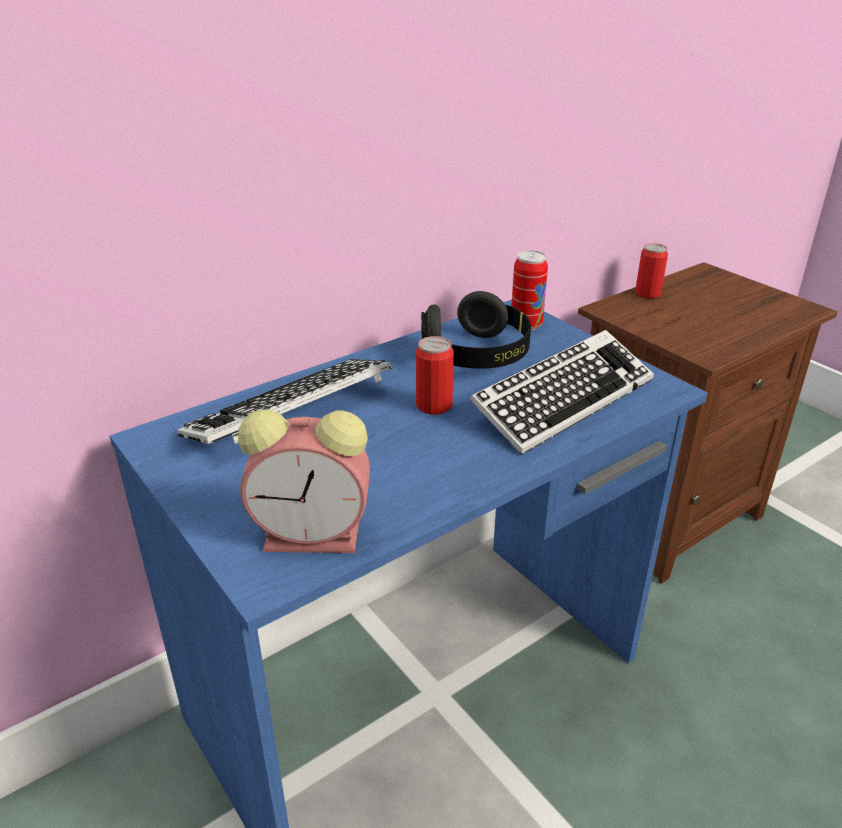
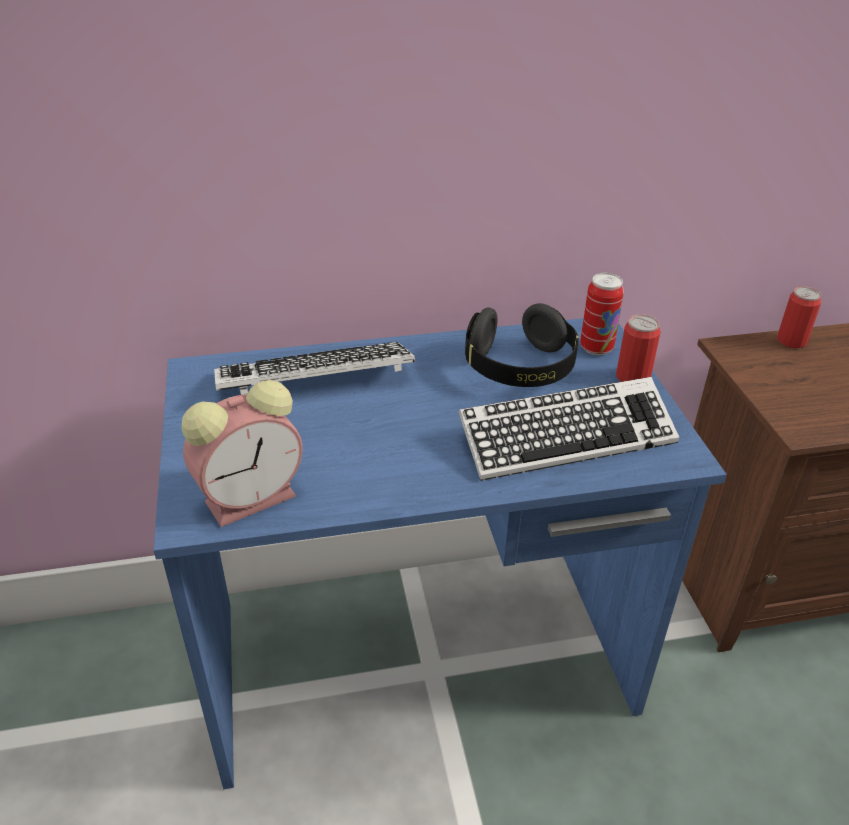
camera: 25 degrees right, 5 degrees up
alarm clock [238,409,370,553] -> alarm clock turned 60 degrees counterclockwise [182,380,303,527]
can [416,336,454,415] -> can moved to [616,314,661,382]

